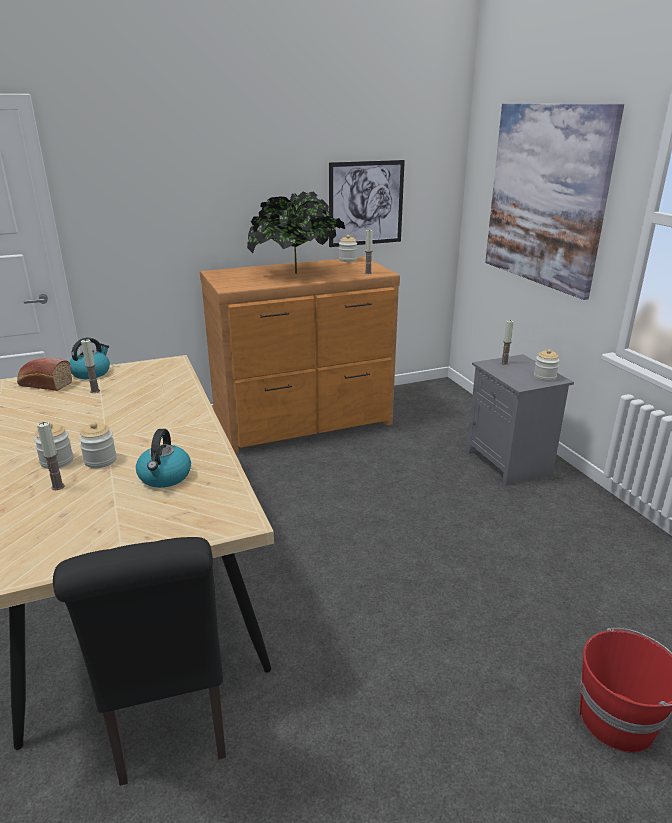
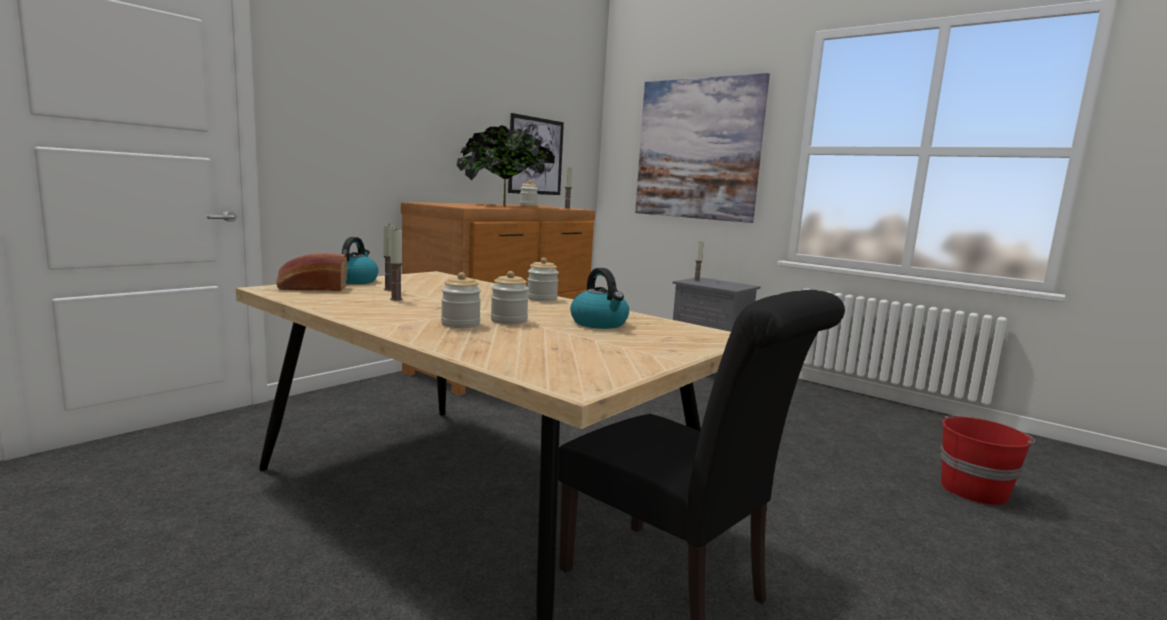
camera: 30 degrees left, 15 degrees down
candle [37,421,65,490] -> candle moved to [390,228,403,301]
jar [534,349,560,382] -> jar moved to [527,258,559,302]

